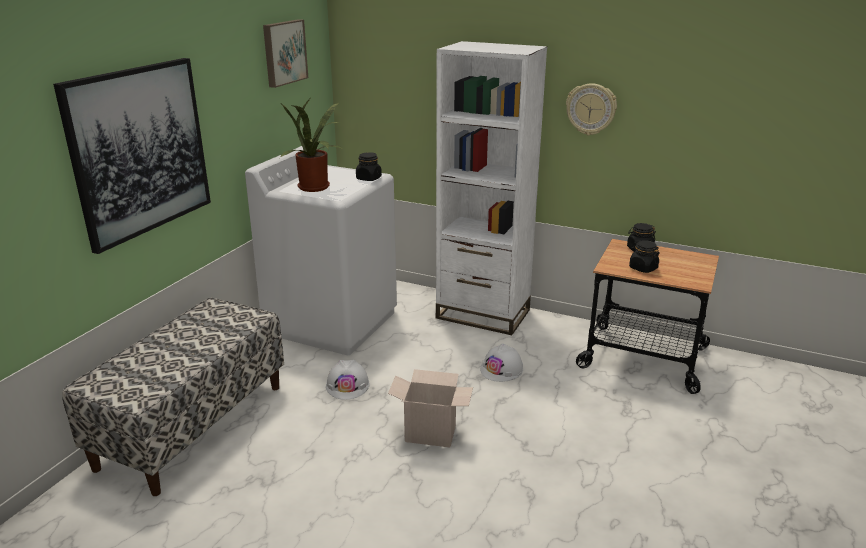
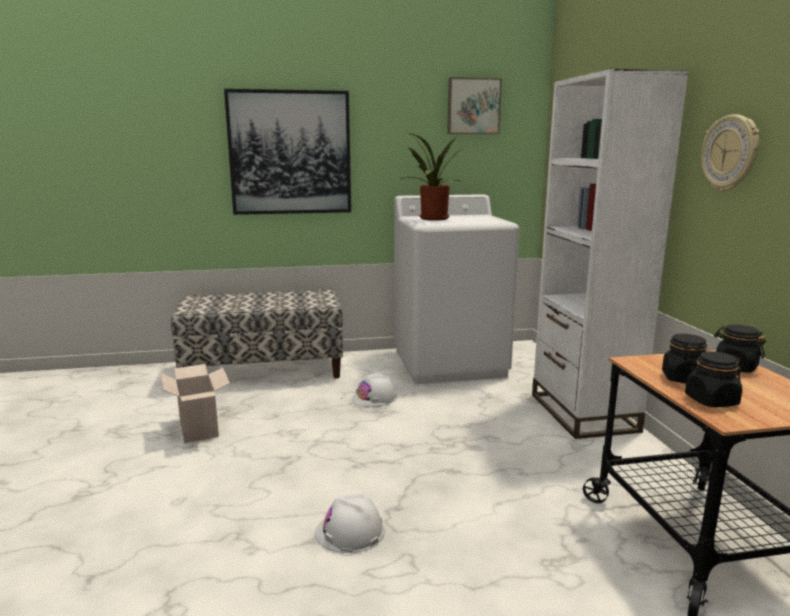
camera: 55 degrees right, 10 degrees down
black jar [356,152,382,181] -> black jar moved to [685,351,742,407]
cardboard box [388,369,473,447] -> cardboard box moved to [161,364,230,443]
white hard hat [480,343,523,382] -> white hard hat moved to [315,494,385,553]

